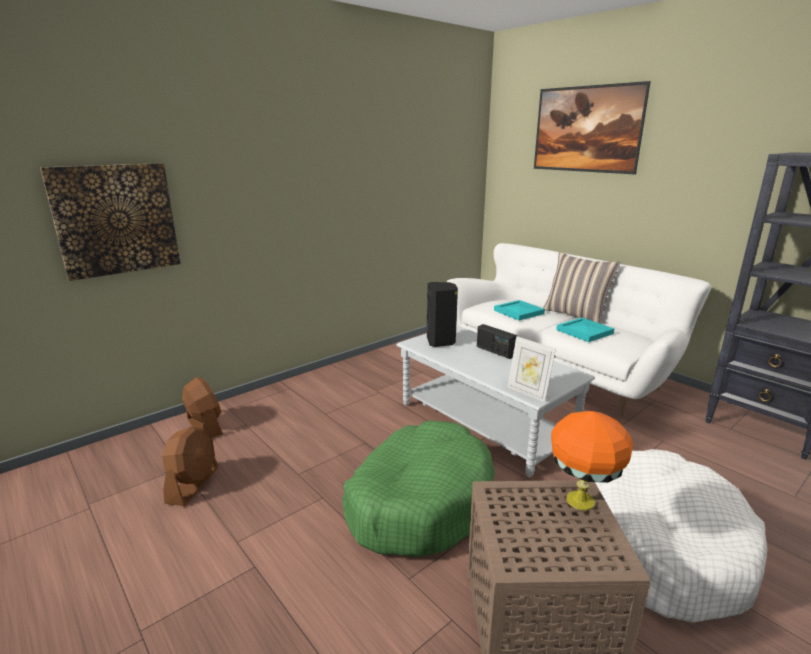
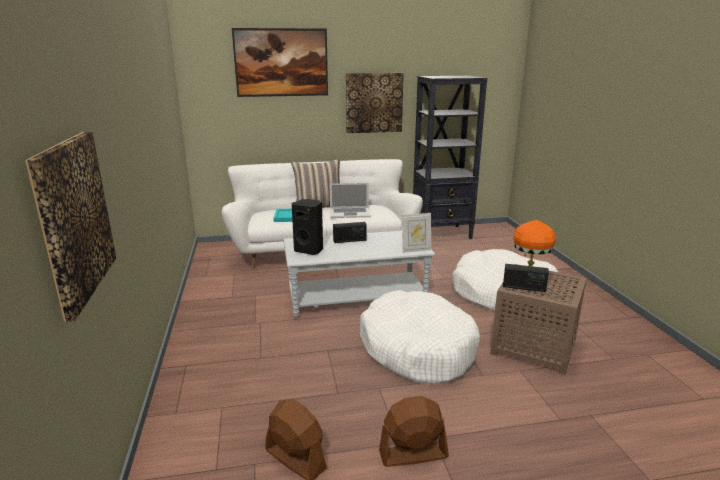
camera: 60 degrees left, 0 degrees up
brown fan [182,377,223,438] -> brown fan moved to [379,396,449,467]
green dog bed [342,420,495,557] -> white dog bed [360,290,480,383]
turquoise tray [556,318,614,342] -> laptop [330,183,371,218]
none -> picture [346,73,404,133]
none -> radio [503,264,549,292]

